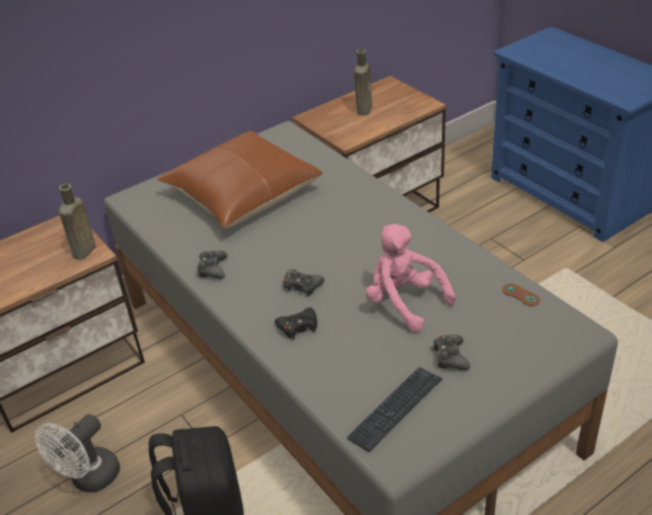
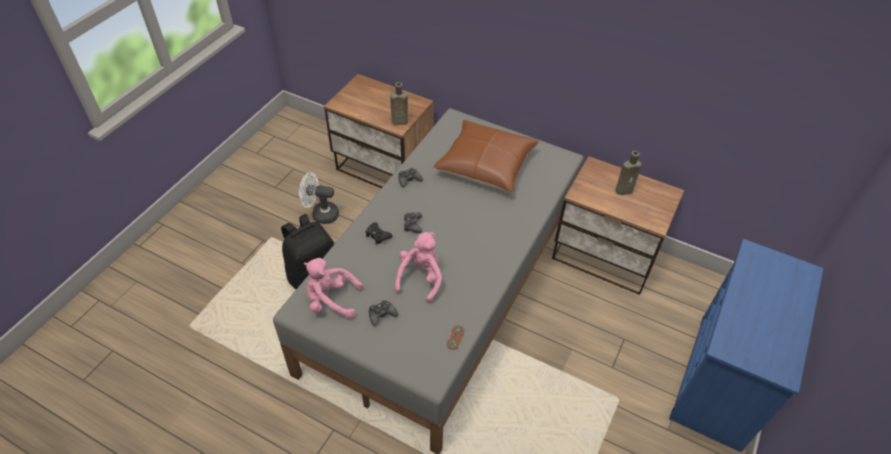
camera: 60 degrees right, 10 degrees up
keyboard [347,367,442,452] -> pink plush toy [304,258,363,319]

